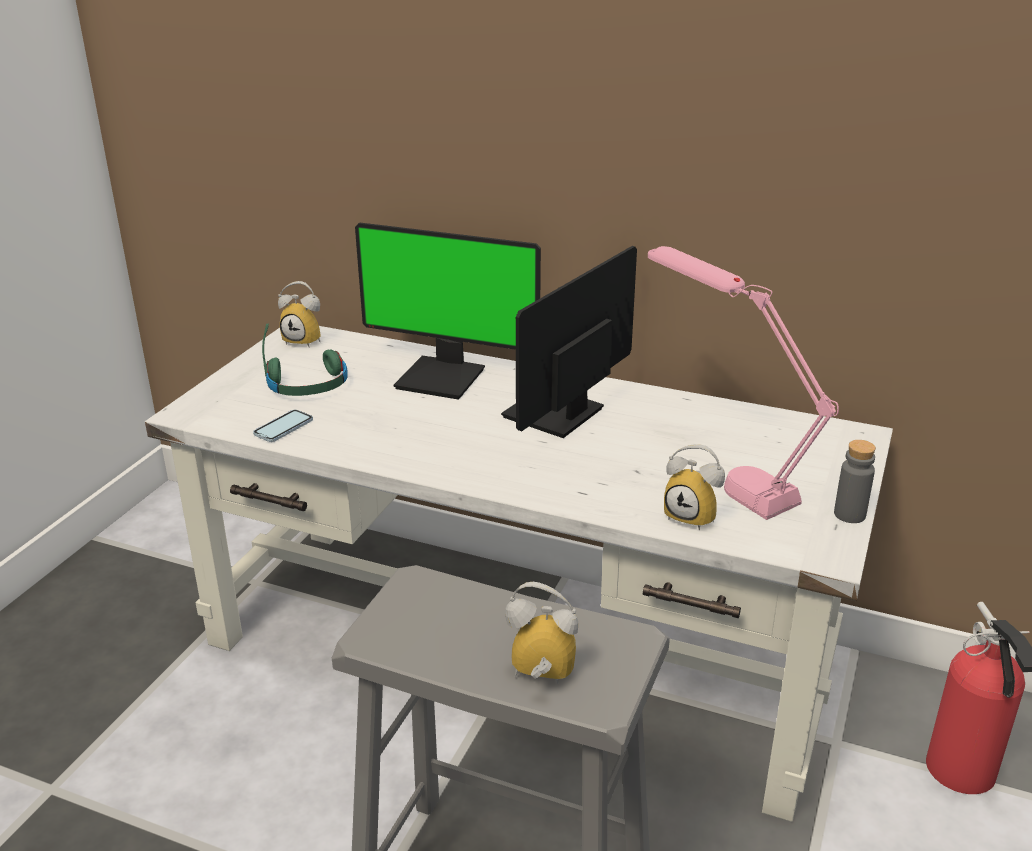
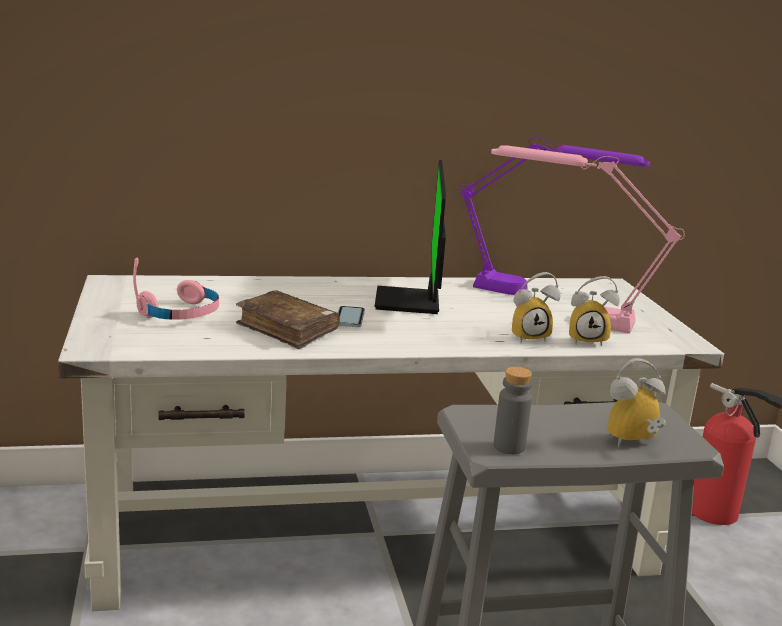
camera: 35 degrees left, 10 degrees down
phone [253,410,313,442] -> phone moved to [338,306,365,327]
green headphones [262,324,348,396] -> pink headphones [133,258,219,320]
alarm clock [278,281,321,347] -> alarm clock moved to [512,272,560,343]
monitor [355,223,541,400] -> none
grey bottle [834,440,876,523] -> grey bottle moved to [494,367,532,454]
none -> brown book [236,290,340,349]
none -> purple table lamp [459,138,650,295]

